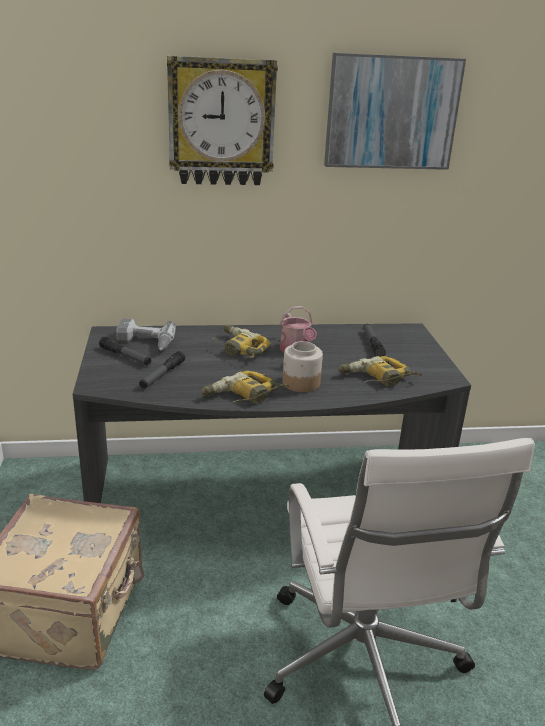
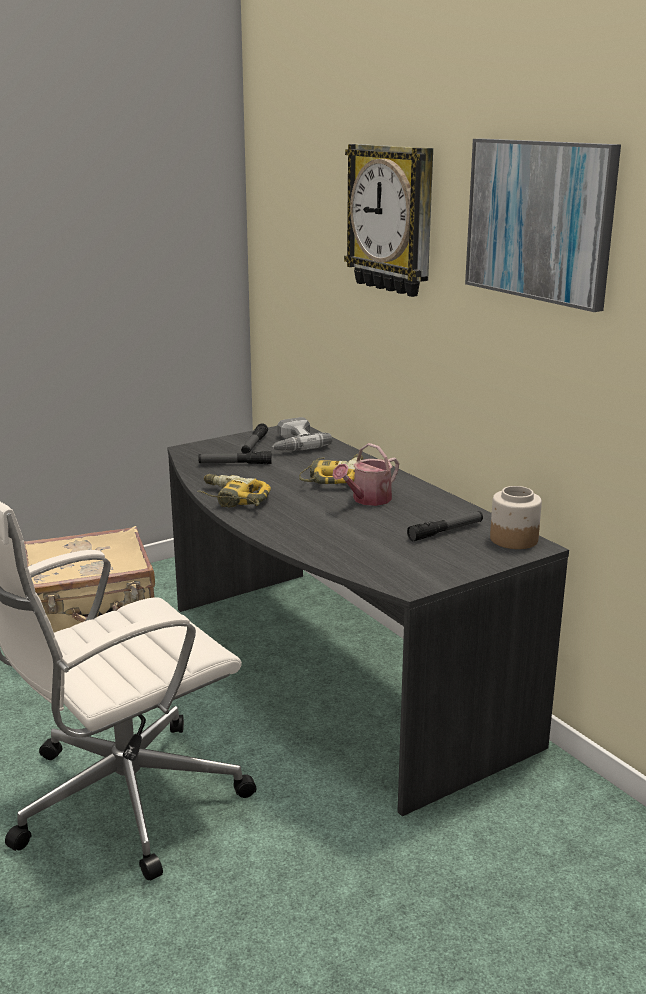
camera: 65 degrees right, 5 degrees down
jar [283,341,323,392] -> jar moved to [490,486,542,549]
power drill [338,356,422,386] -> none

